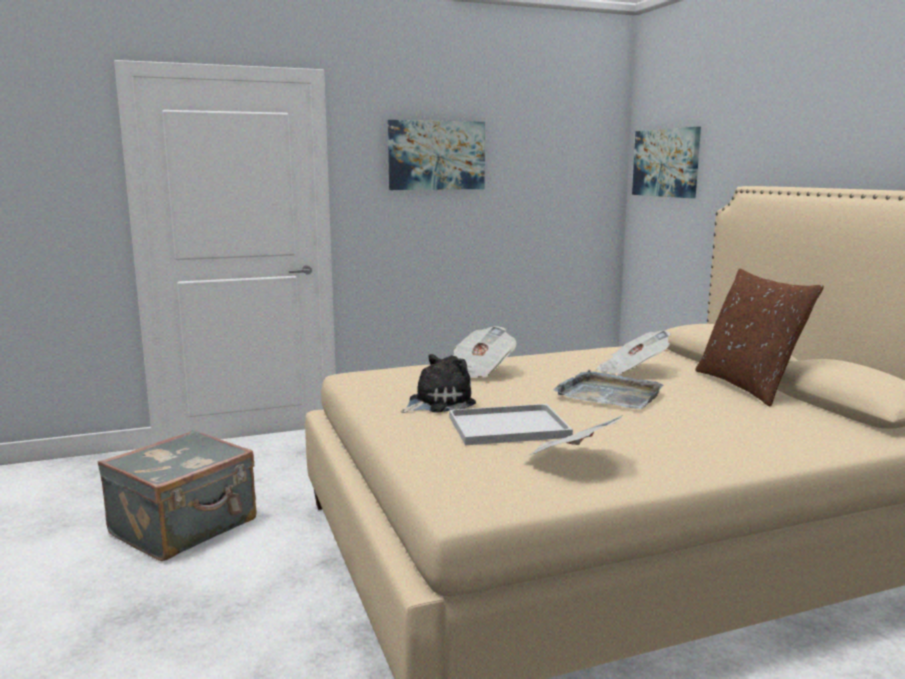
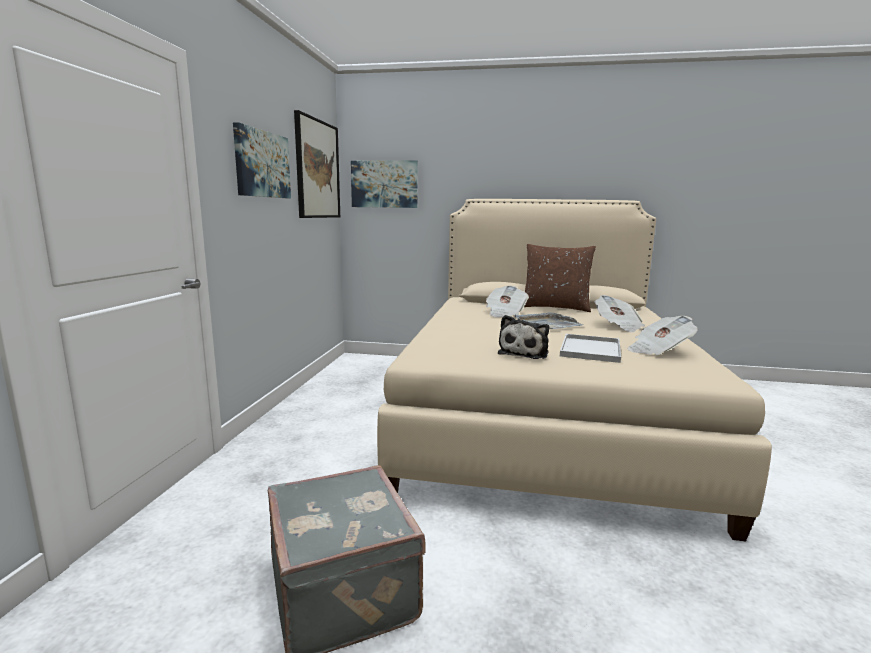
camera: 60 degrees left, 0 degrees up
plush toy [401,354,476,413] -> plush toy turned 150 degrees counterclockwise [498,315,549,359]
newspaper [453,326,516,378] -> newspaper moved to [595,295,645,333]
none -> picture [294,110,340,218]

